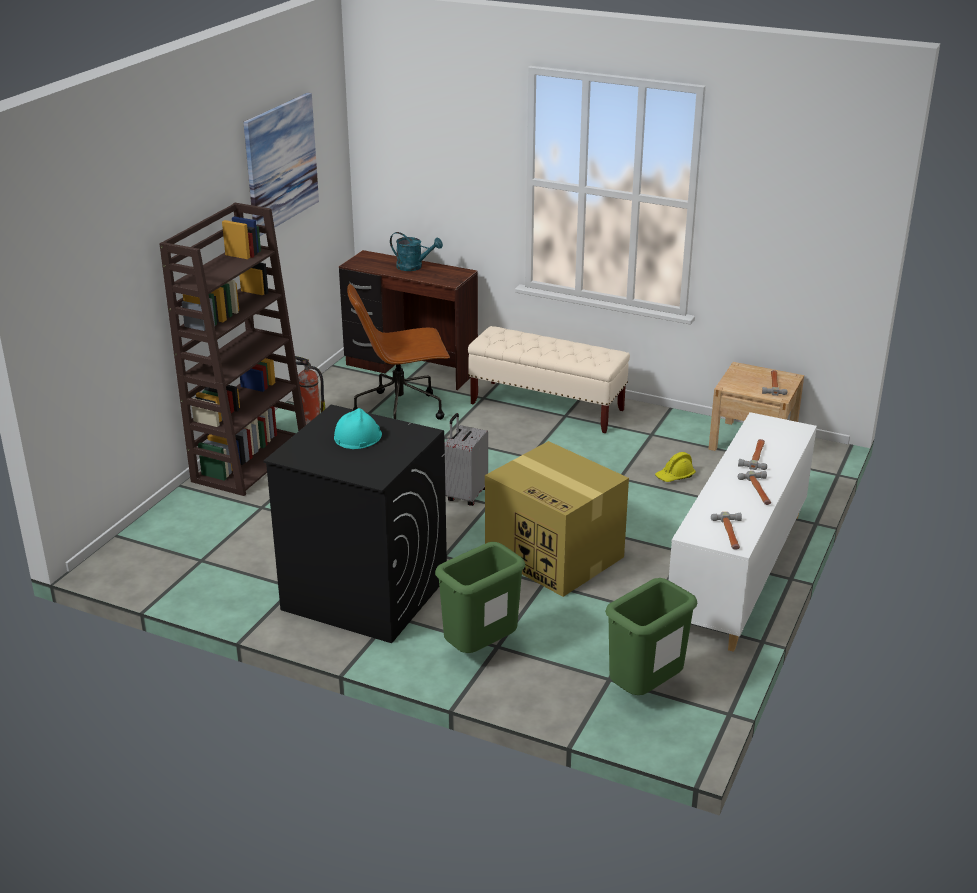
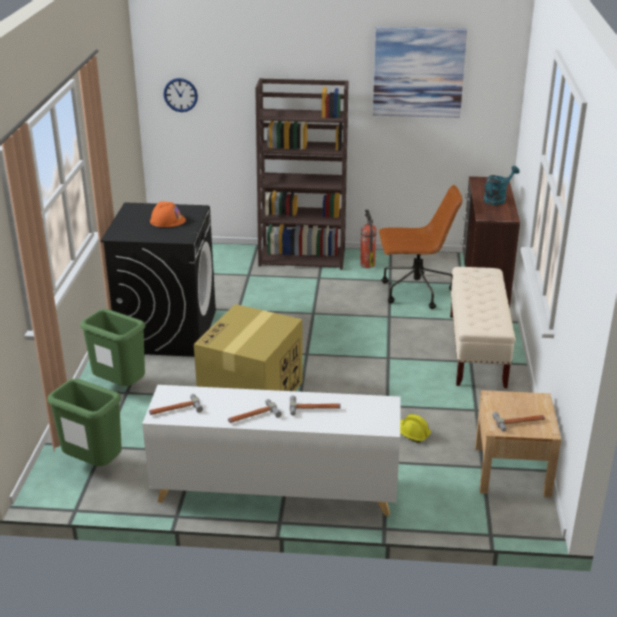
camera: 70 degrees right, 0 degrees up
turquoise hard hat [334,408,382,449] -> orange hard hat [150,201,186,227]
brown office chair [347,283,450,420] -> brown office chair turned 120 degrees clockwise [379,185,462,309]
turquoise watering can [390,232,443,271] -> turquoise watering can turned 135 degrees counterclockwise [484,166,520,205]
grey suitcase [445,413,488,506] -> none
none -> wall clock [164,78,198,112]

